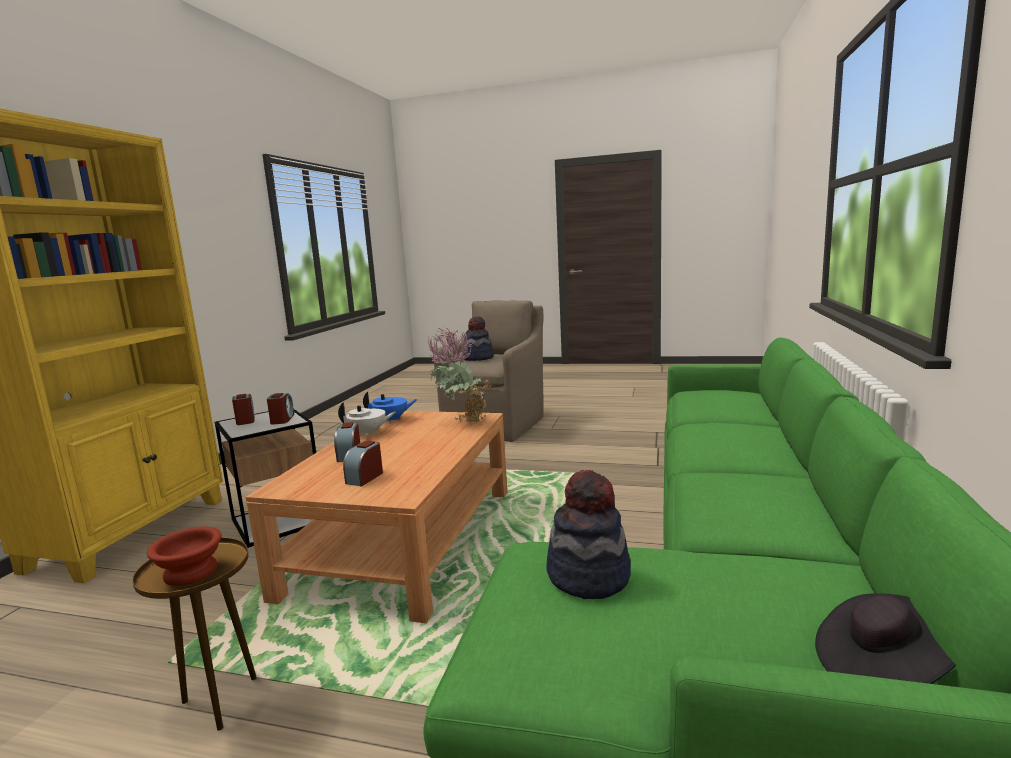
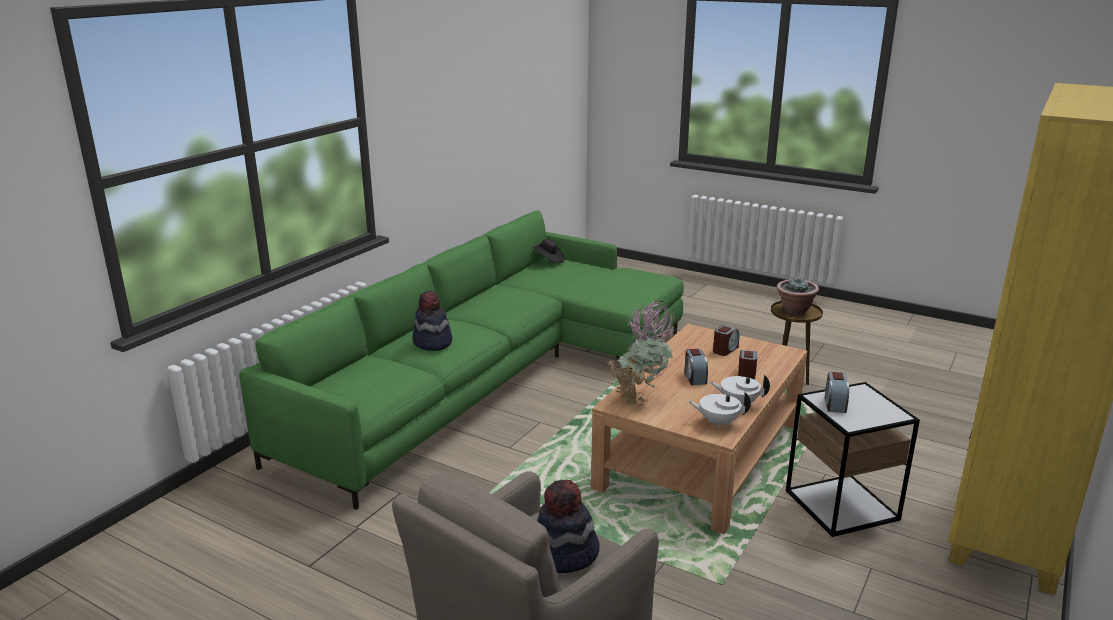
camera: 165 degrees left, 10 degrees up
brown bowl [147,526,222,586] -> potted plant [777,277,819,314]
alarm clock [232,394,255,425] -> alarm clock moved to [684,349,708,385]
blue teapot [363,392,417,423] -> white teapot [688,392,751,428]
hat [546,470,631,599] -> hat moved to [412,291,452,351]

